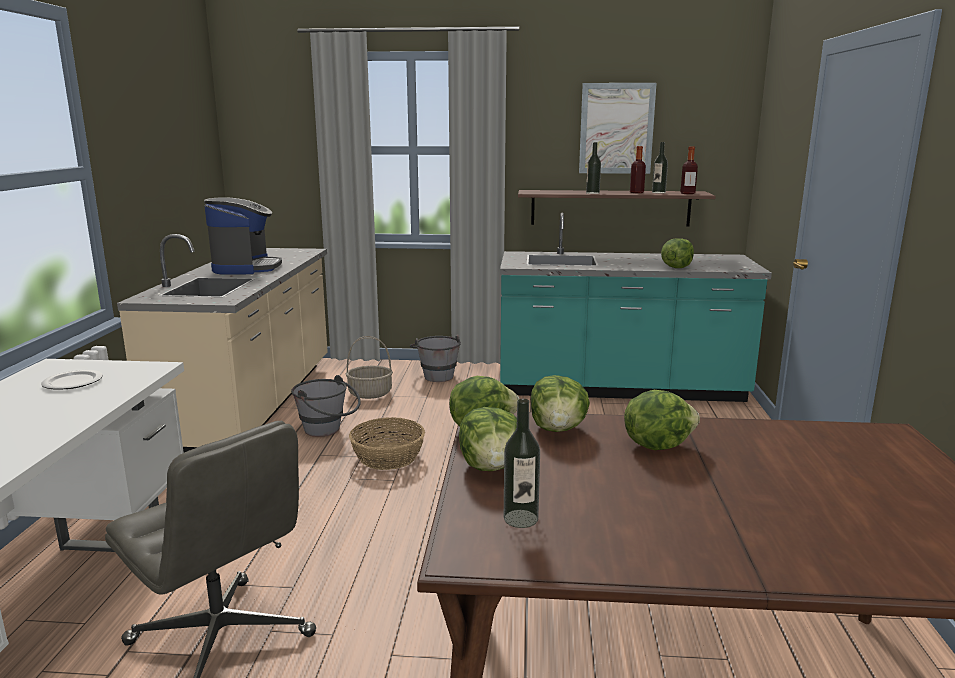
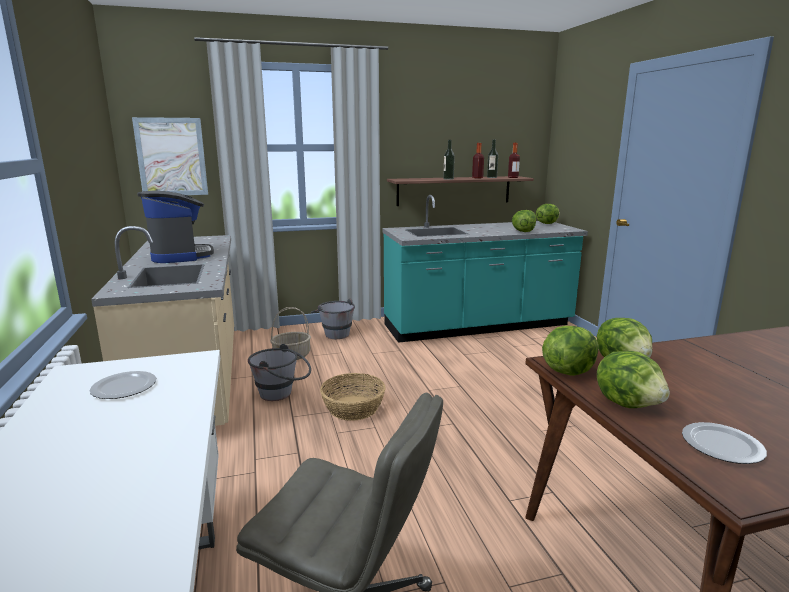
camera: 20 degrees left, 0 degrees up
bottle [504,399,540,528] -> plate [682,422,767,464]
picture [579,83,656,174] -> picture moved to [132,117,208,195]
lettuce [624,390,700,450] -> lettuce moved to [536,204,560,224]

